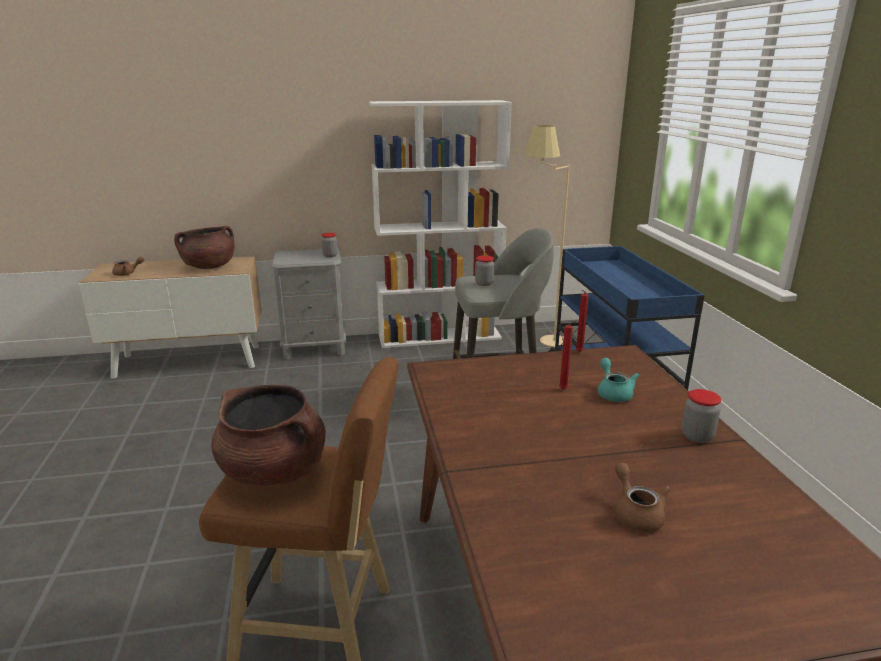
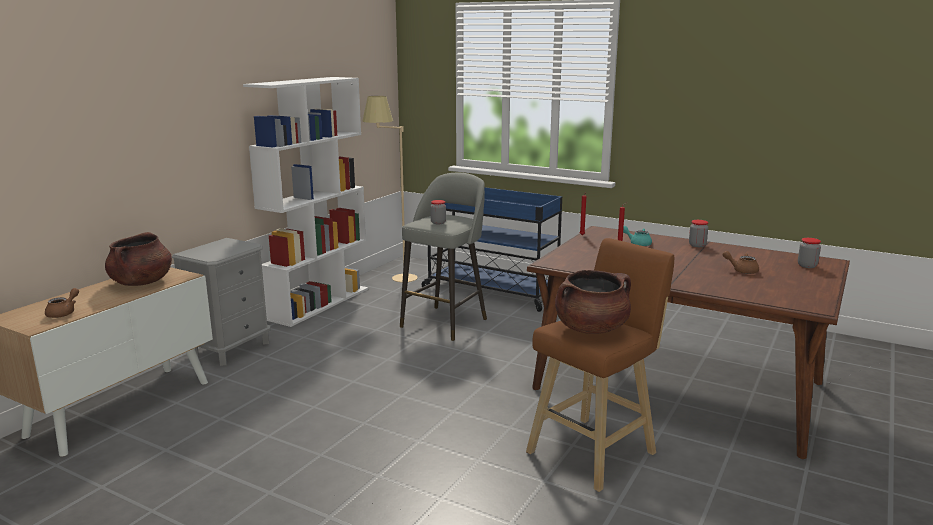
camera: 50 degrees left, 5 degrees down
jar [321,233,338,257] -> jar moved to [798,238,821,268]

